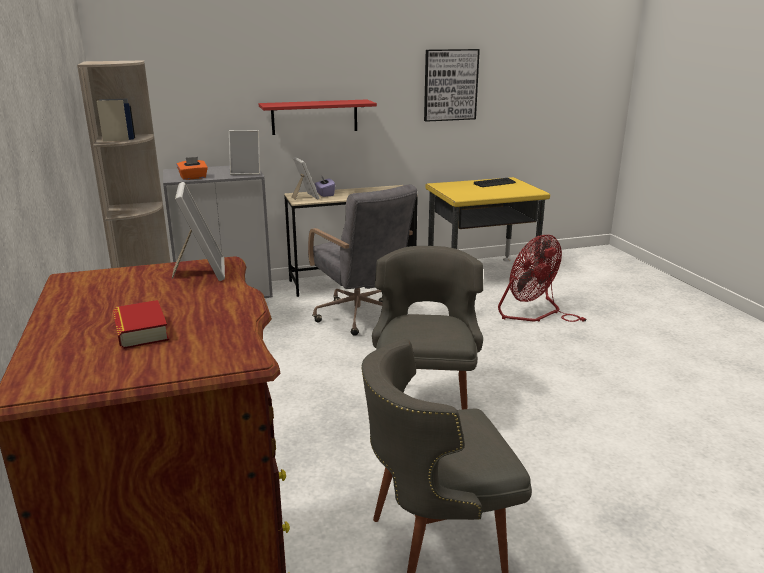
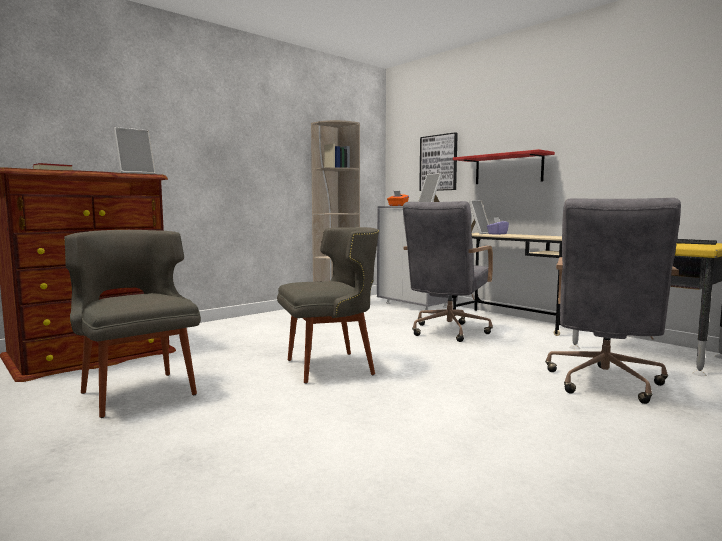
camera: 65 degrees right, 15 degrees down
picture [424,49,480,122] -> picture moved to [419,132,458,191]
red fan [498,235,587,322] -> grey office chair [545,198,681,404]

